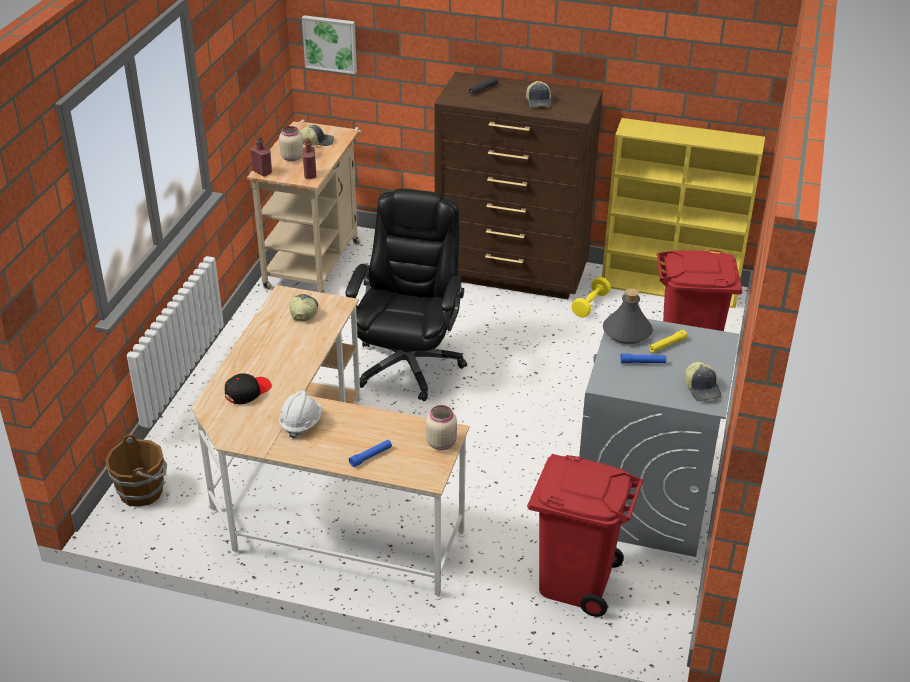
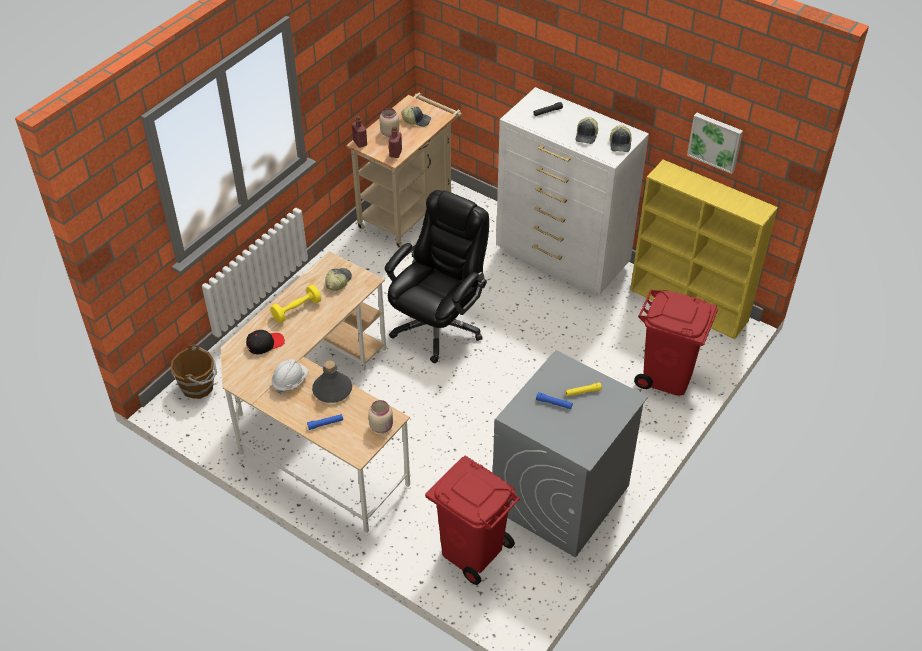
camera: 20 degrees right, 10 degrees up
picture [302,15,357,74] -> picture moved to [687,113,743,174]
brown dresser [434,72,603,299] -> white dresser [496,87,649,296]
yellow dumbbell [571,277,611,318] -> yellow dumbbell moved to [271,285,321,323]
grey bottle [603,288,653,344] -> grey bottle moved to [312,360,352,403]
cap [685,362,721,401] -> cap moved to [610,125,632,152]

